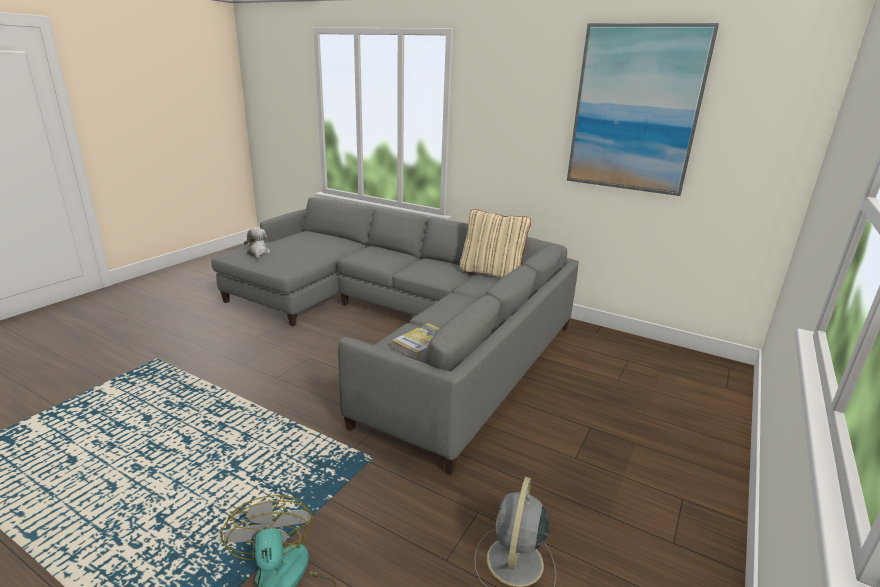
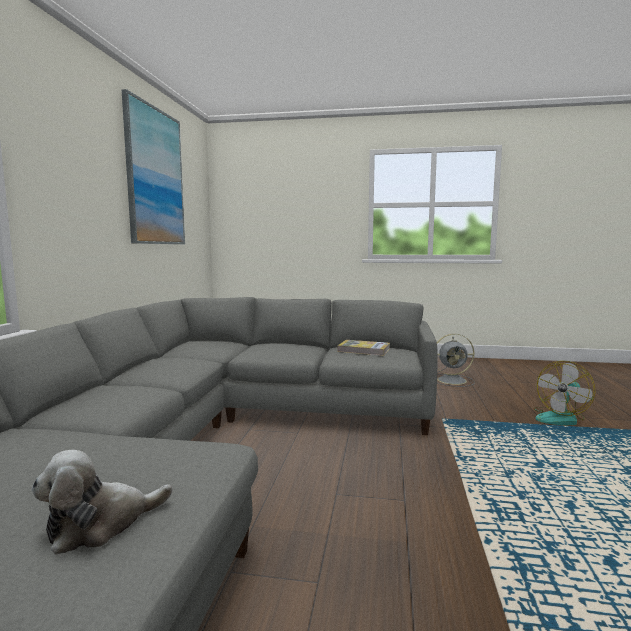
camera: 110 degrees left, 15 degrees down
beige pillow [460,209,531,278] -> none

